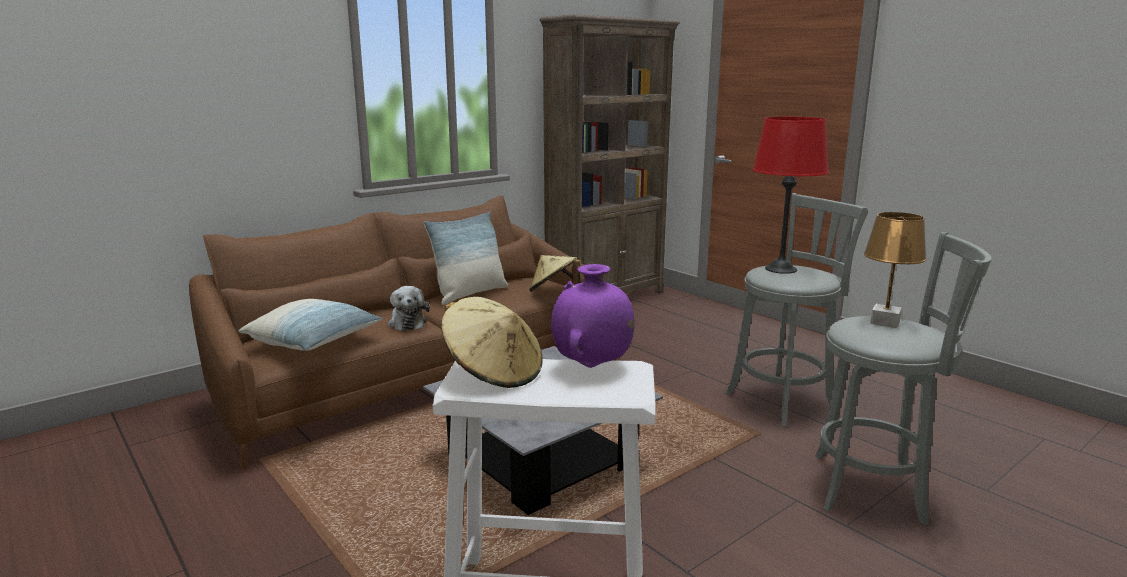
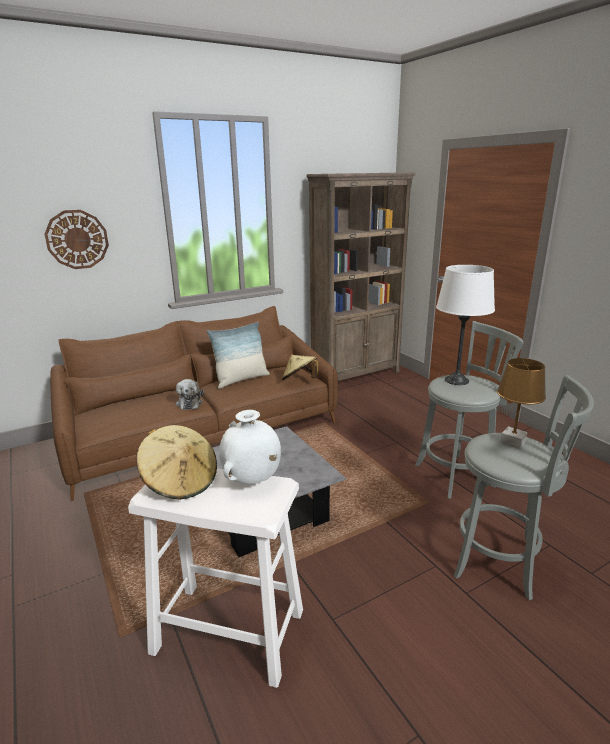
camera: 10 degrees right, 5 degrees up
pillow [239,299,383,351] -> none
purple vase [551,264,635,368] -> white vase [219,410,281,484]
red table lamp [753,117,829,274] -> white table lamp [436,265,495,385]
none -> wall clock [44,210,109,269]

